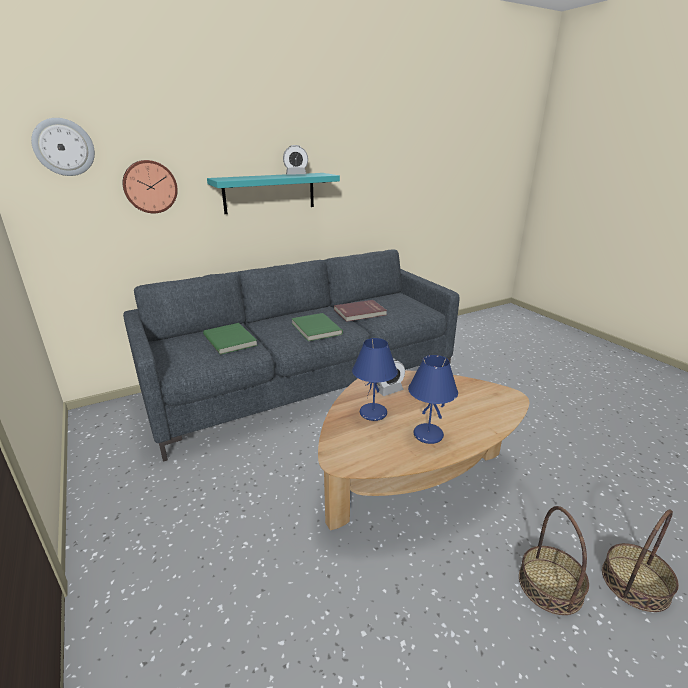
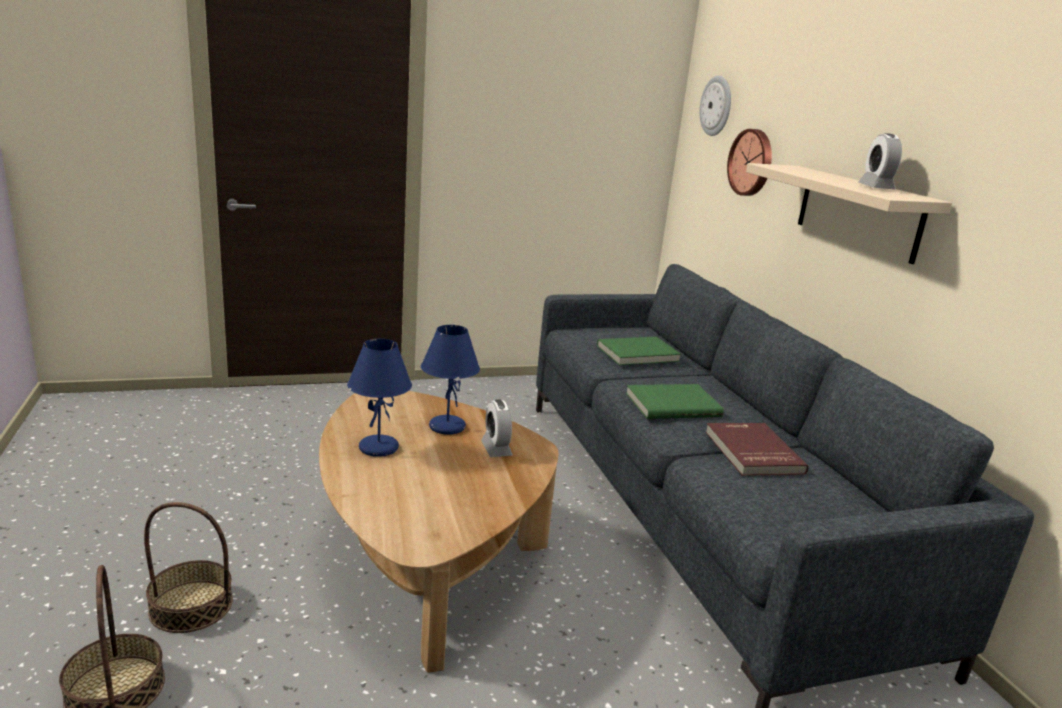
camera: 100 degrees right, 5 degrees down
turquoise shelf [207,173,340,214] -> beige shelf [746,163,952,264]

